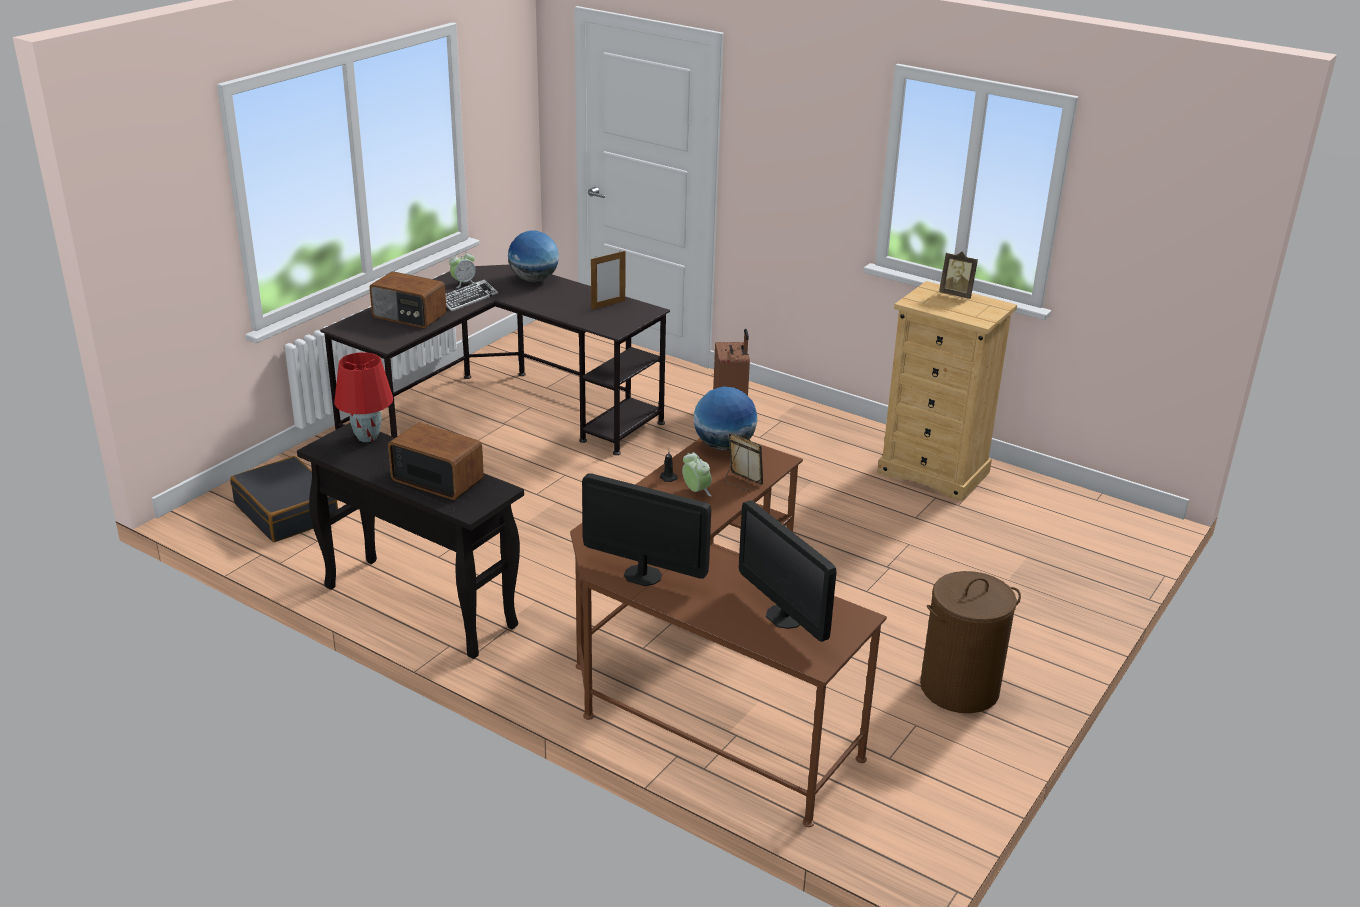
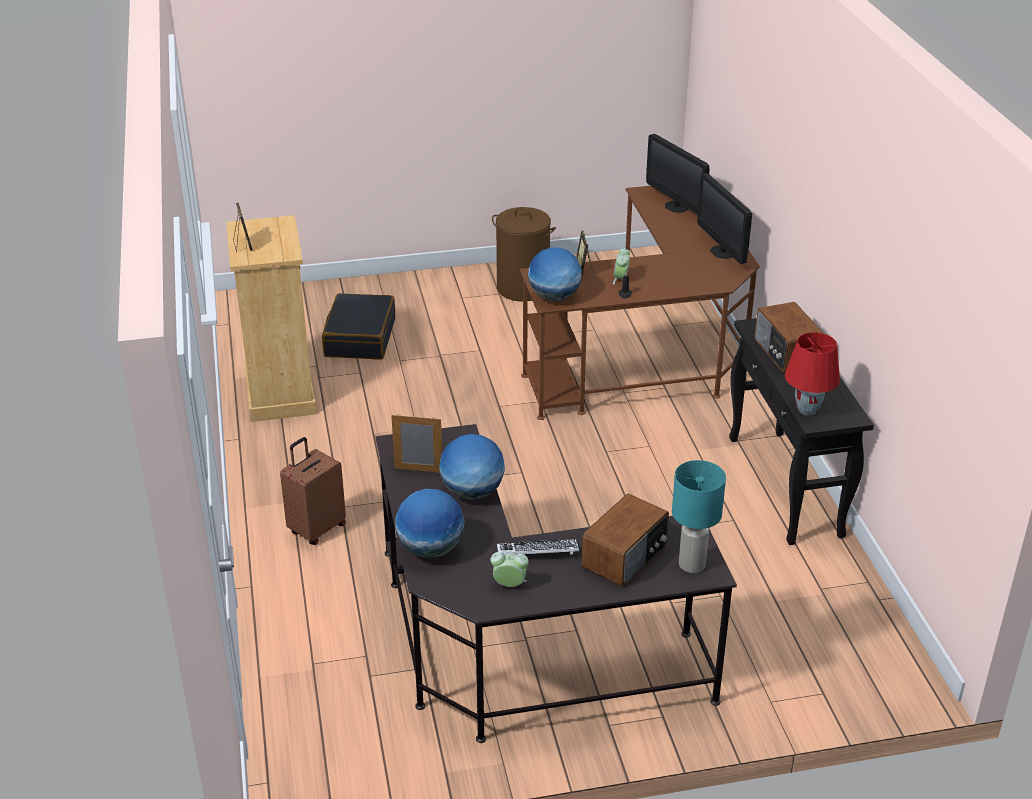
camera: 135 degrees left, 5 degrees up
black suitcase [230,456,338,542] -> black suitcase moved to [322,293,395,360]
radio [369,271,447,328] -> radio turned 60 degrees clockwise [582,493,669,587]
monitor [739,500,836,642] -> monitor turned 135 degrees clockwise [646,134,710,214]
none -> globe [440,434,505,500]
none -> turquoise table lamp [672,460,726,573]

